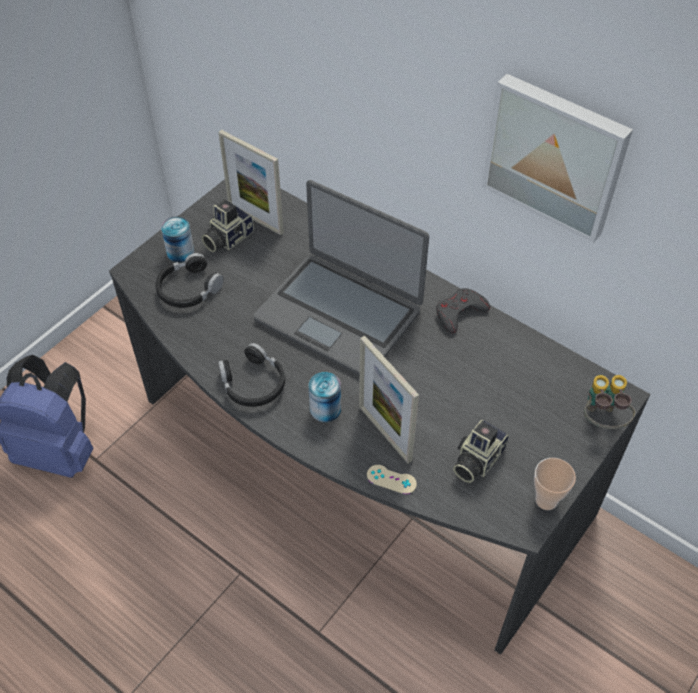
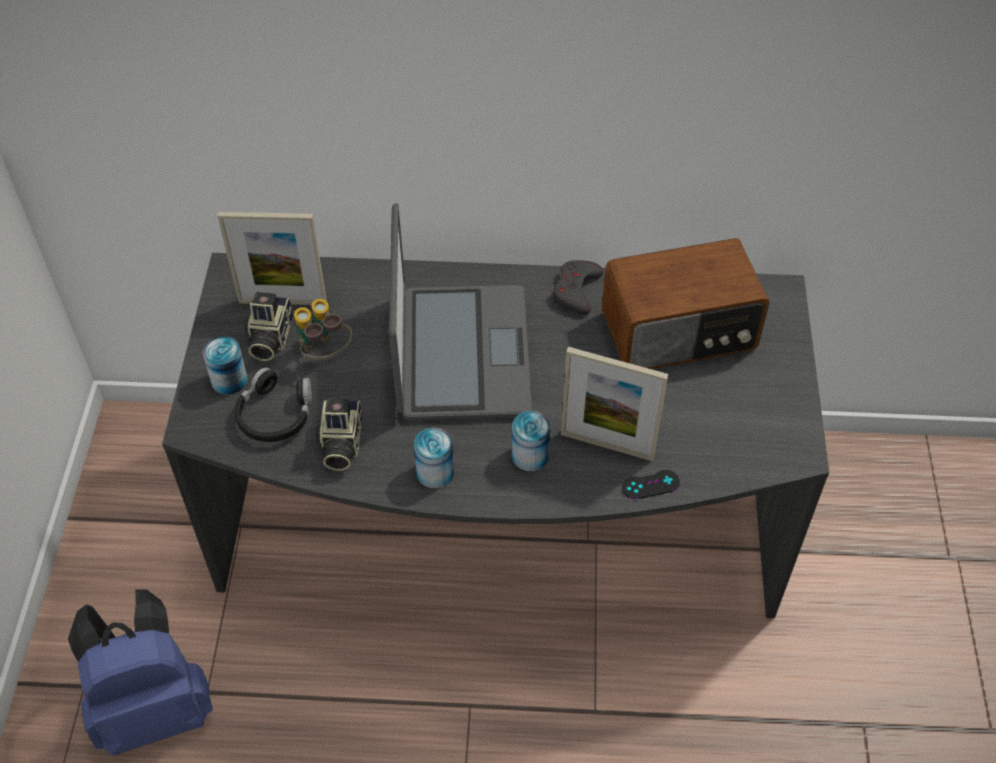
camera: 35 degrees left, 0 degrees up
black headphones [218,343,285,407] -> can [414,428,454,489]
laptop [254,180,429,376] -> laptop turned 90 degrees counterclockwise [389,203,532,421]
beige game controller [367,465,417,494] -> black game controller [622,470,680,499]
camera [453,420,509,483] -> camera moved to [316,399,362,471]
picture [482,74,633,243] -> none
cup [534,458,576,510] -> none
binoculars [584,375,635,429] -> binoculars moved to [294,299,352,361]
none -> radio [602,238,770,369]

